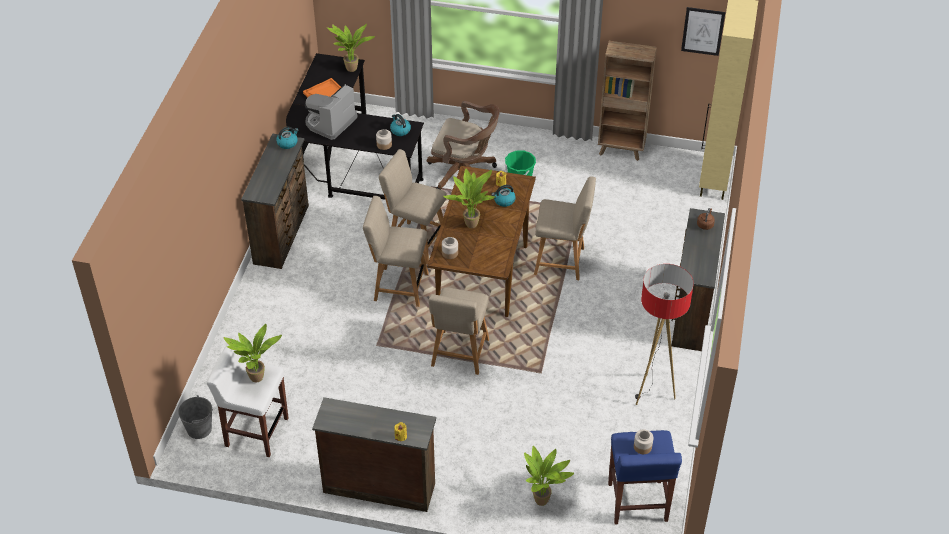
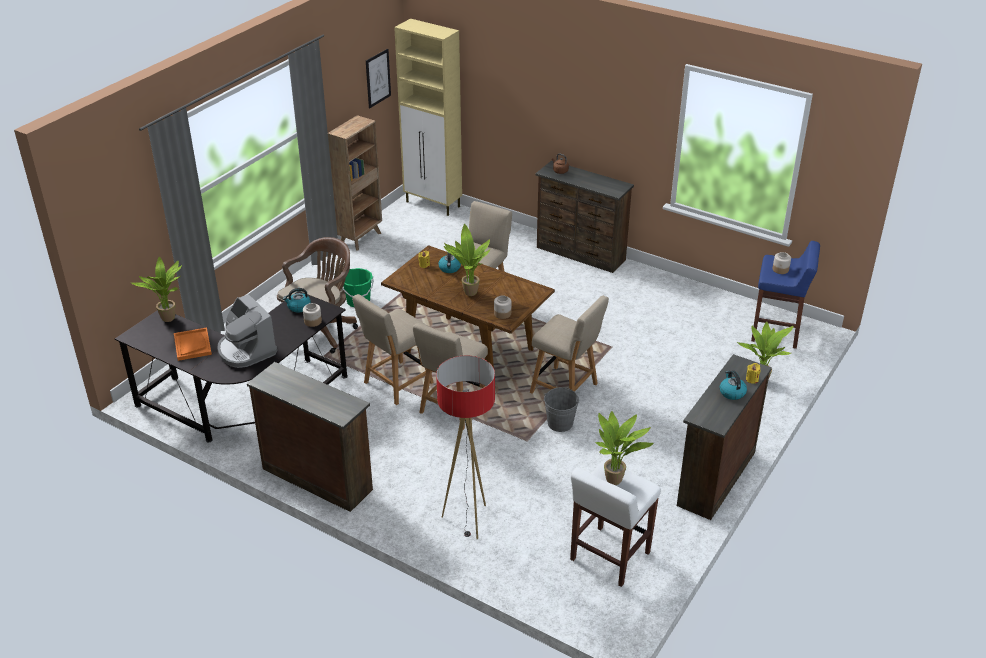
camera: 70 degrees left, 10 degrees down
grey bucket [178,395,213,439] -> grey bucket moved to [544,387,579,432]
kettle [276,127,298,149] -> kettle moved to [720,371,747,400]
floor lamp [635,264,694,405] -> floor lamp moved to [436,355,495,539]

